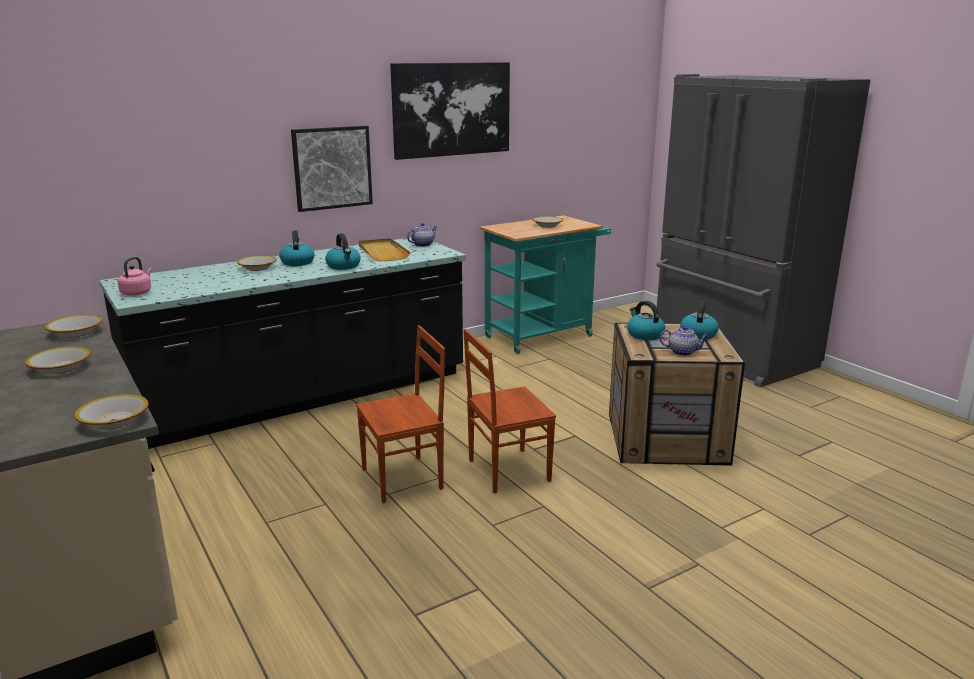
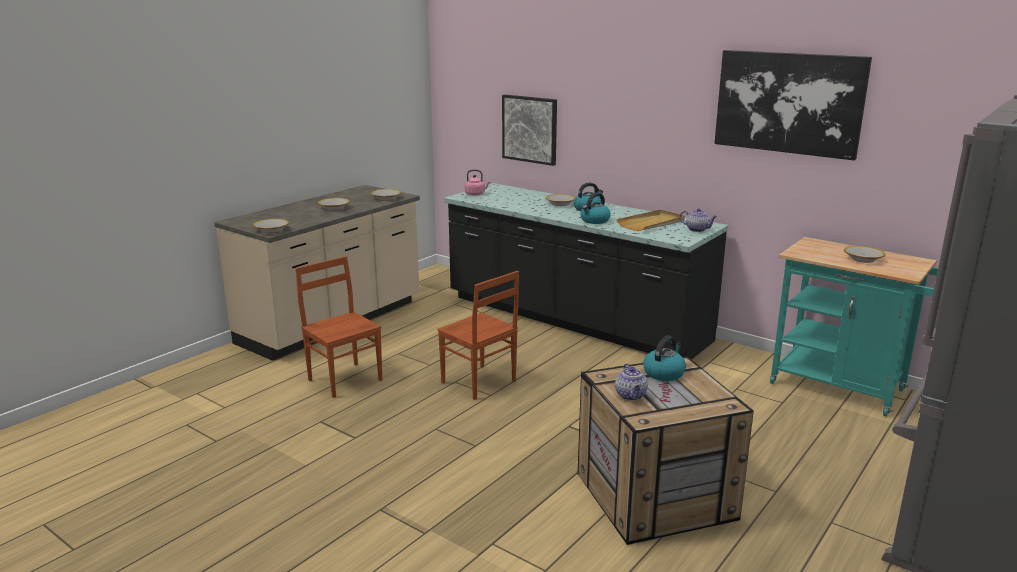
camera: 70 degrees right, 0 degrees up
picture [291,126,373,212] -> picture moved to [502,95,557,166]
brown chair [463,328,556,493] -> brown chair moved to [296,256,382,398]
kettle [680,300,719,340] -> none

